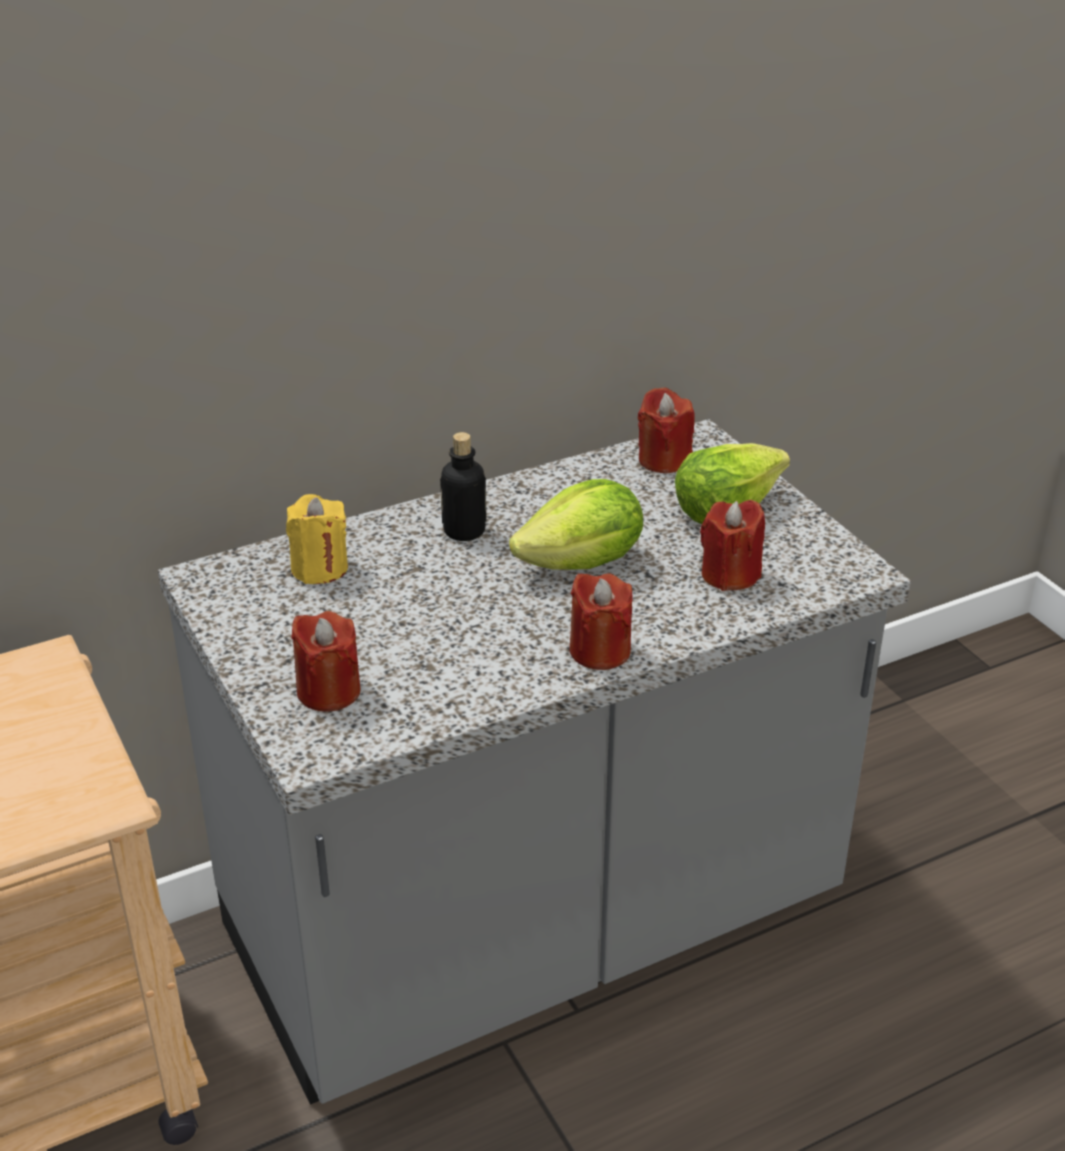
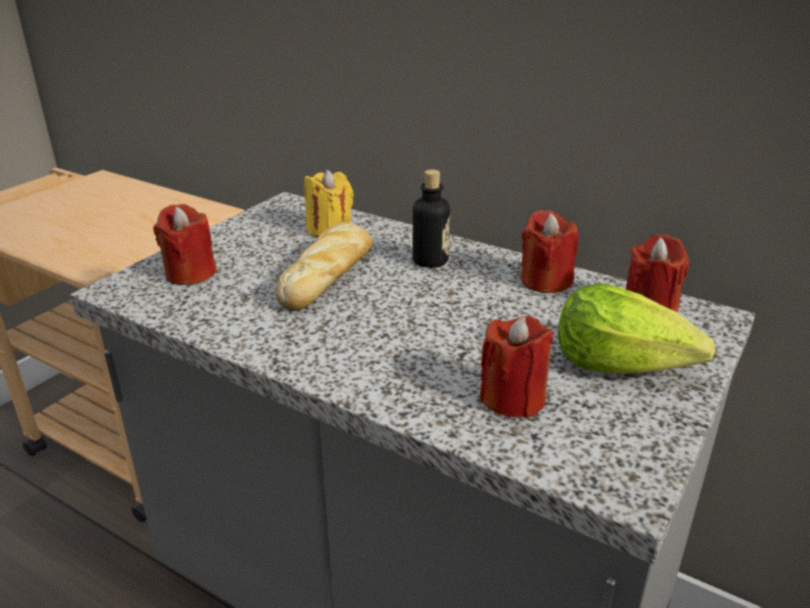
camera: 60 degrees right, 5 degrees down
lettuce [509,479,643,570] -> none
red candle [569,573,633,670] -> red candle moved to [521,210,579,293]
none -> bread [275,223,373,311]

